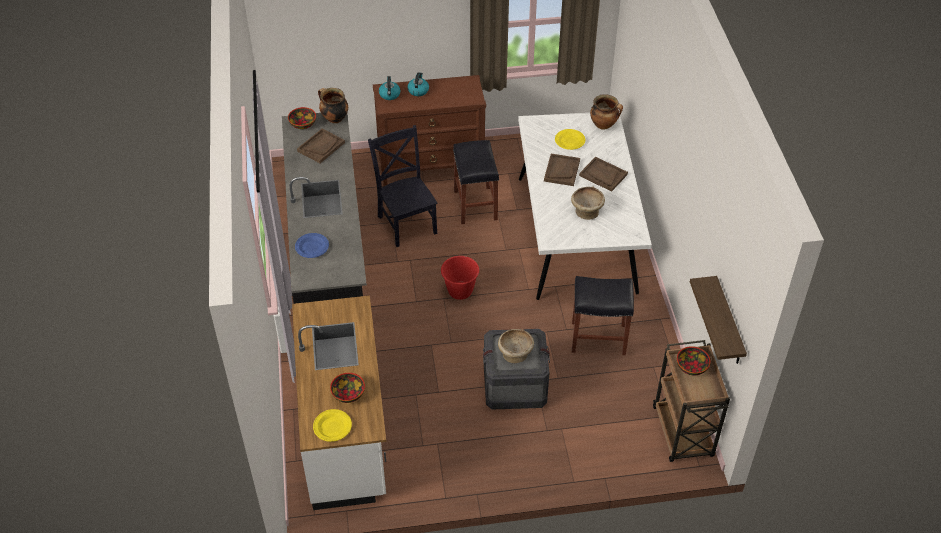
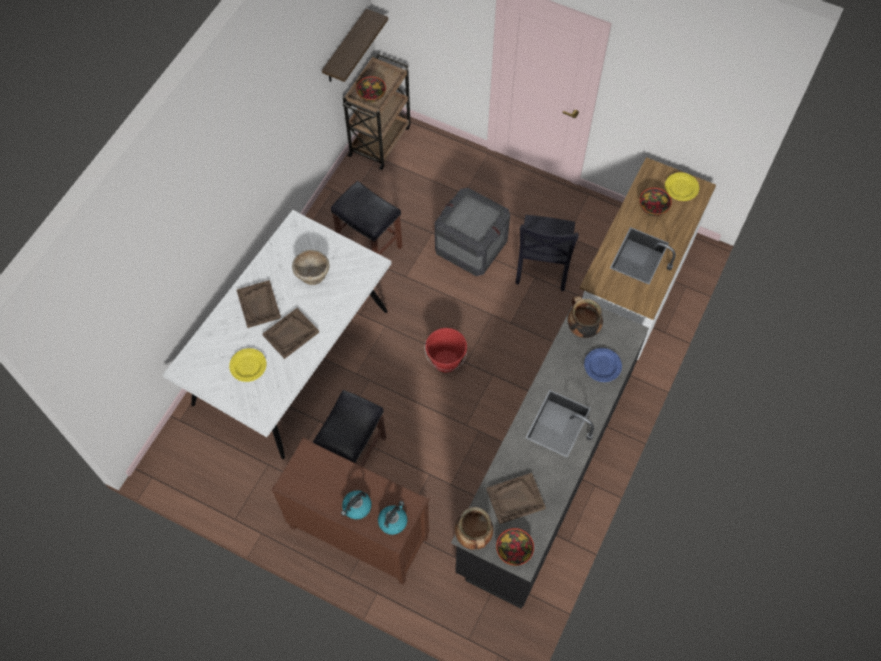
camera: 145 degrees left, 15 degrees up
black chair [368,125,437,247] -> black chair moved to [515,215,579,291]
beige bowl [498,329,534,363] -> none
cooking pot [590,94,623,130] -> cooking pot moved to [568,296,603,338]

